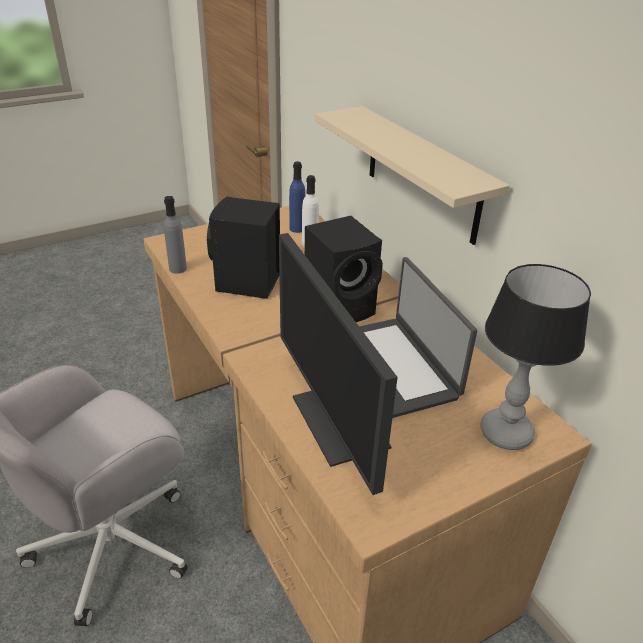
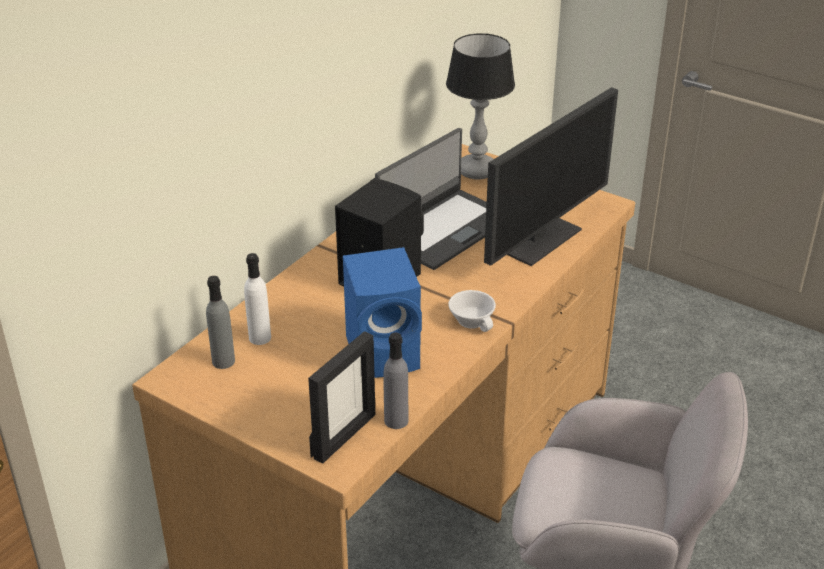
camera: 115 degrees left, 0 degrees up
black speaker [207,196,280,299] -> blue speaker [343,247,422,378]
blue bottle [289,162,305,233] -> grey bottle [206,276,235,369]
beige shelf [315,106,510,245] -> none
none -> picture frame [308,331,375,464]
none -> white cup [448,290,496,332]

